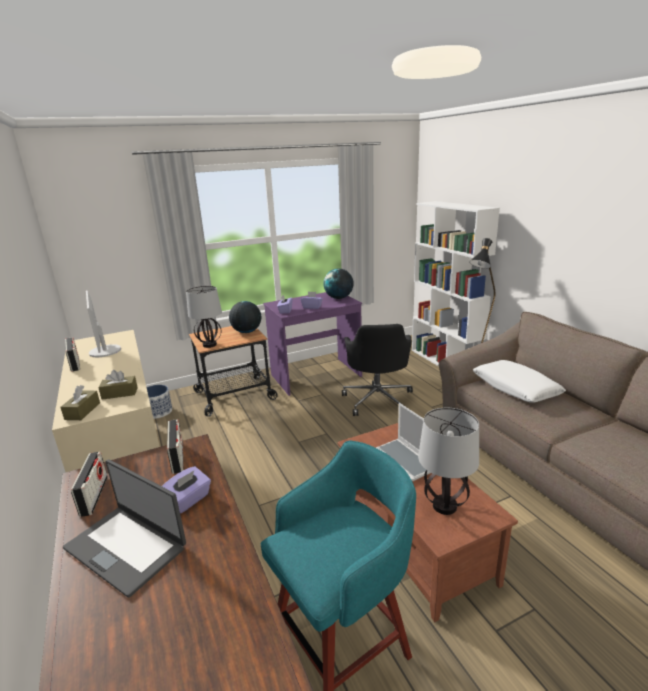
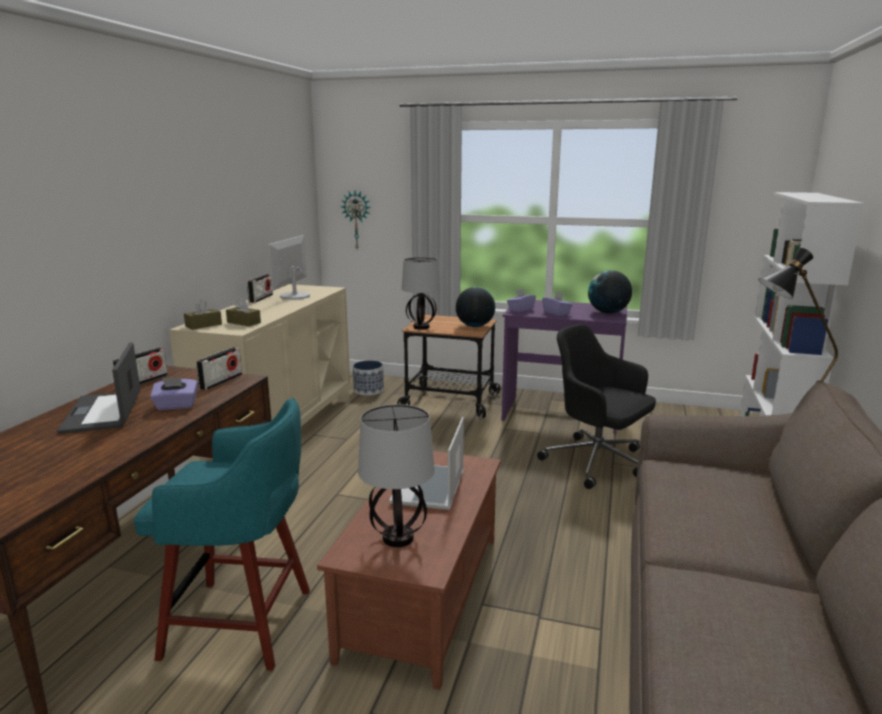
camera: 40 degrees right, 5 degrees down
black office chair [342,324,413,416] -> black office chair turned 90 degrees clockwise [537,324,656,489]
white pillow [473,360,566,403] -> none
none -> wall clock [340,191,371,249]

